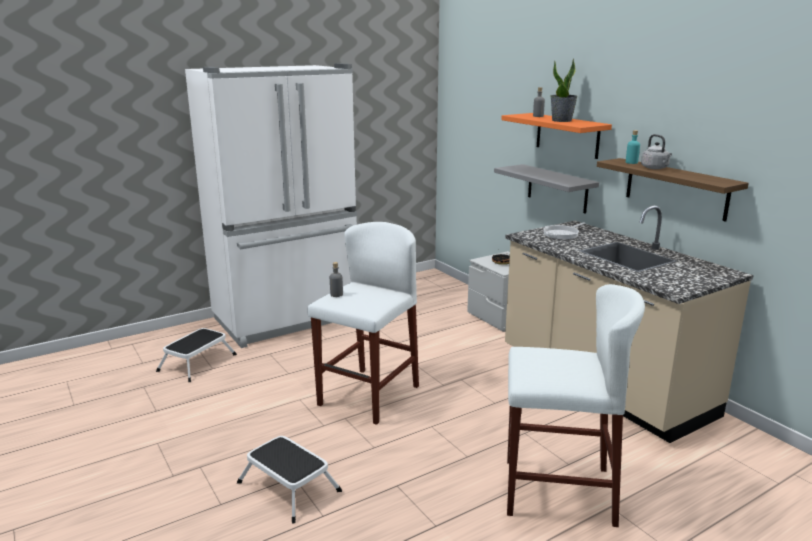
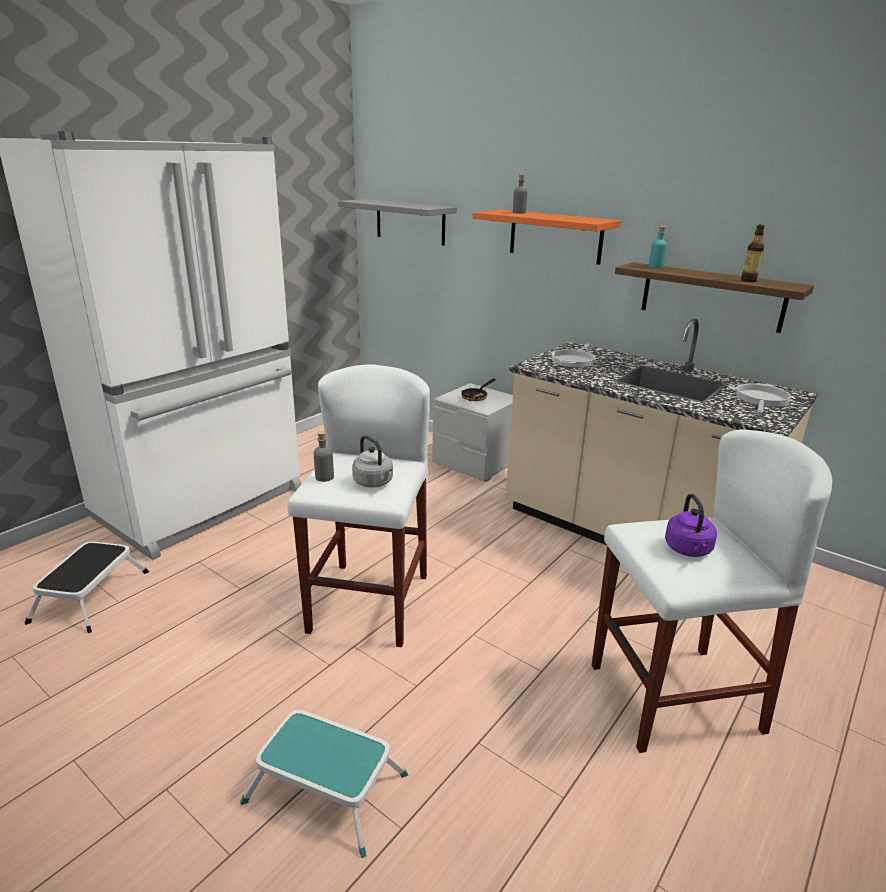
camera: 20 degrees left, 5 degrees up
black step ladder [237,436,342,523] -> turquoise step ladder [240,710,408,858]
grey shelf [494,164,599,214] -> grey shelf moved to [338,199,457,246]
potted plant [550,59,578,122] -> none
grey kettle [641,134,672,169] -> grey kettle moved to [352,435,393,488]
none -> purple kettle [665,493,717,557]
none -> frying pan [735,383,793,414]
none -> bottle [741,225,765,282]

